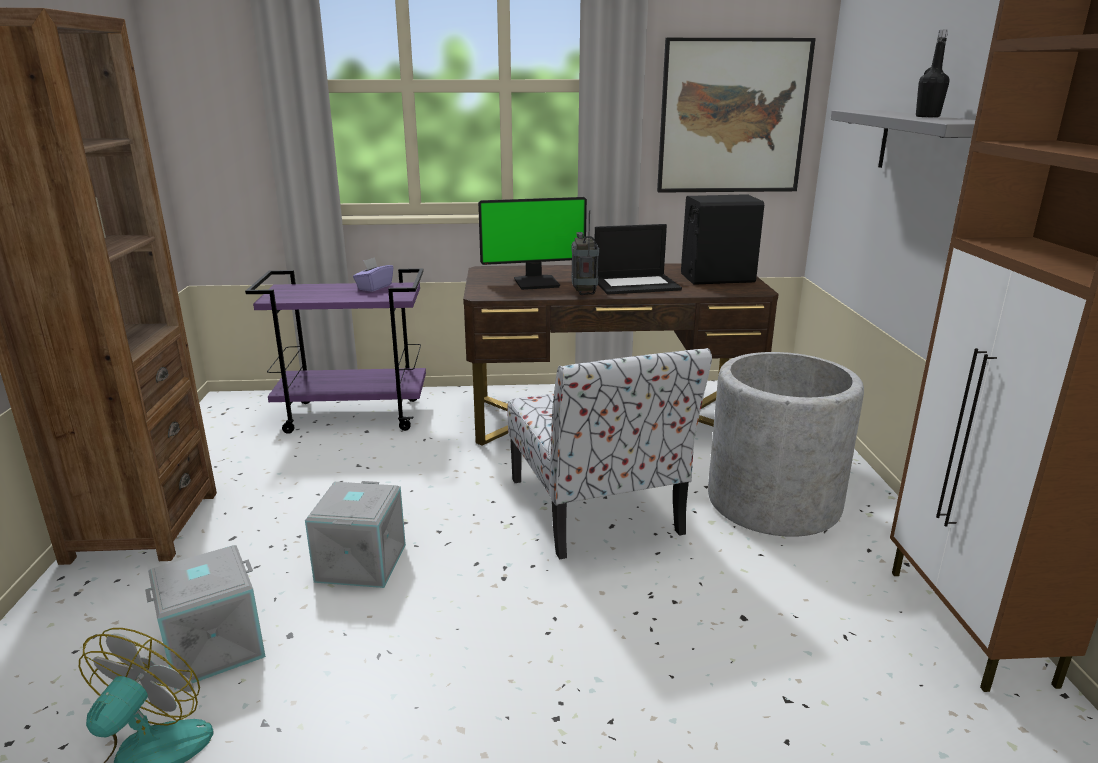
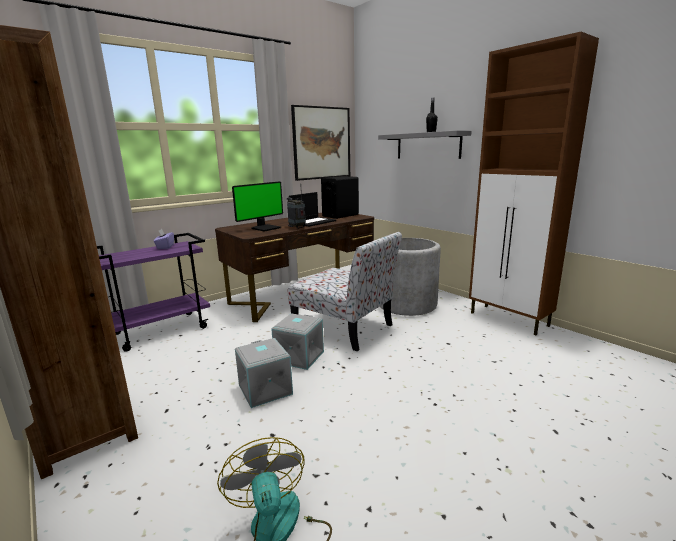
camera: 35 degrees left, 5 degrees down
grey storage box [145,545,266,690] -> grey storage box moved to [271,313,324,370]

